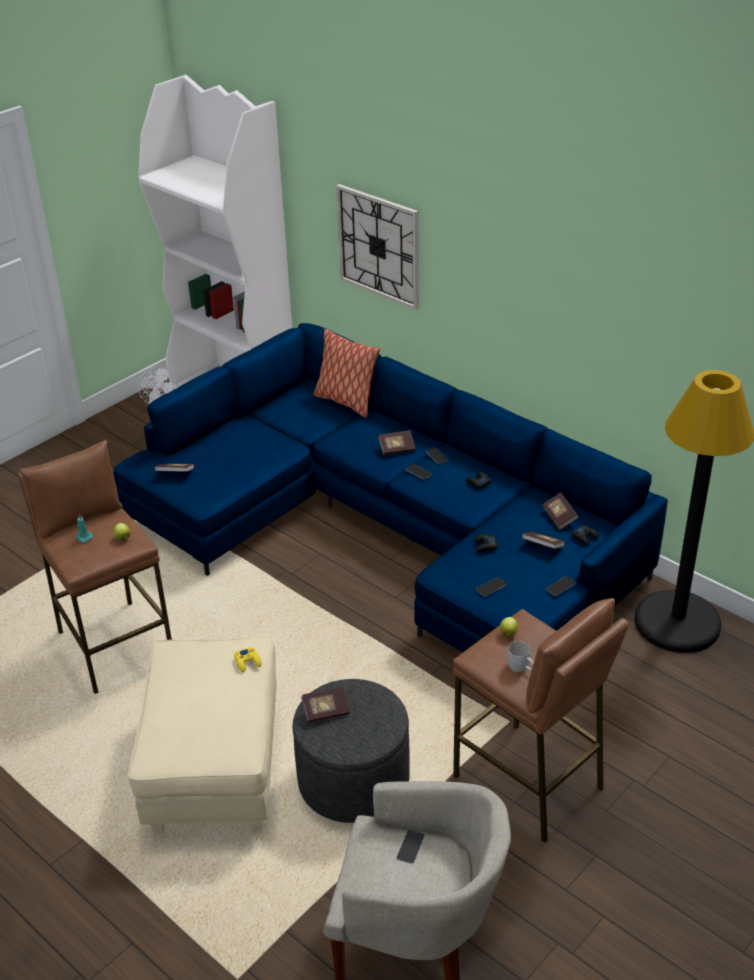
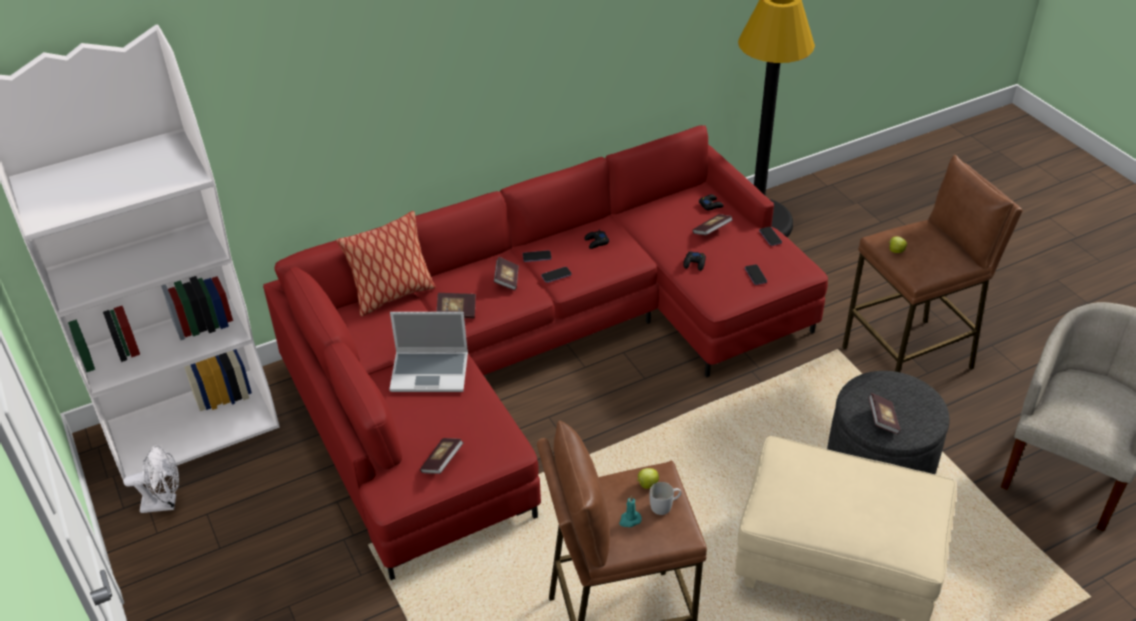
camera: 70 degrees left, 5 degrees up
blue sofa [113,323,668,652] -> red sofa [263,125,828,580]
yellow game controller [234,647,262,672] -> none
wall clock [336,184,419,310] -> none
phone [396,829,425,864] -> none
white mug [508,641,534,672] -> white mug moved to [650,482,681,515]
book [542,493,578,530] -> book moved to [437,293,476,318]
none -> laptop [389,312,468,392]

